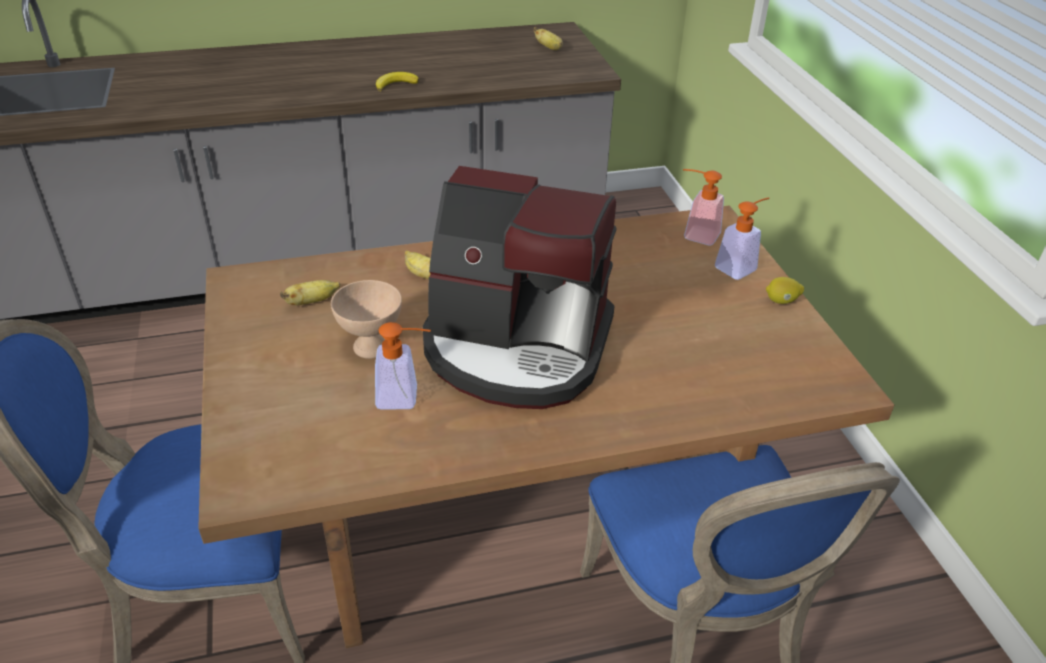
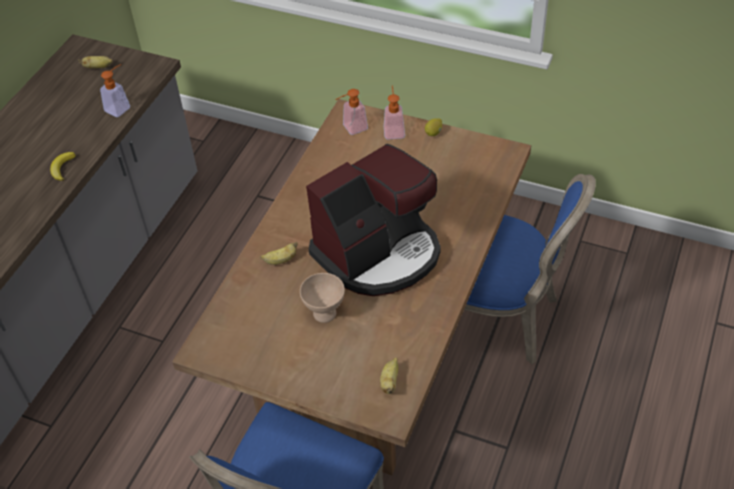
camera: 50 degrees left, 10 degrees up
banana [280,280,340,306] -> banana moved to [380,357,398,394]
soap dispenser [375,322,431,410] -> soap dispenser moved to [100,64,130,117]

